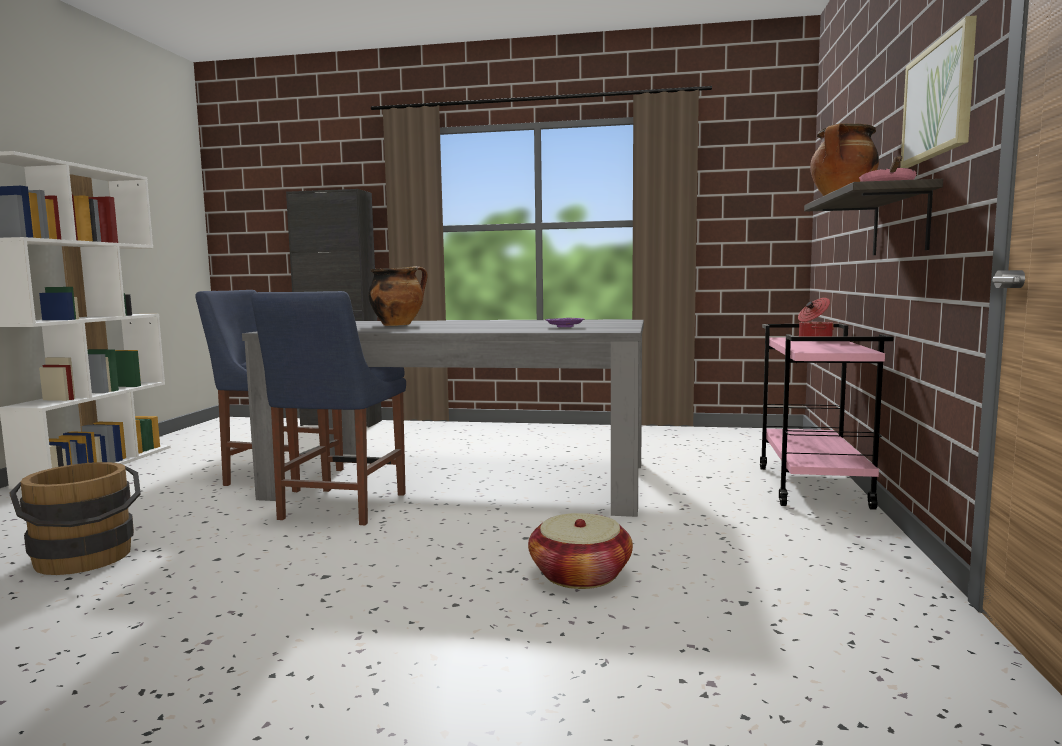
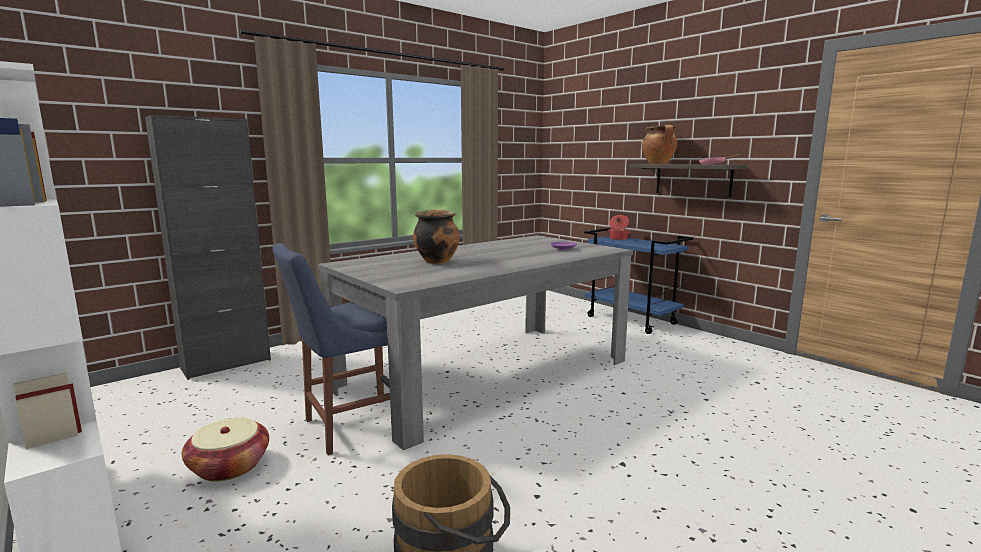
camera: 50 degrees left, 5 degrees up
blue chair [251,291,406,525] -> none
basket [528,513,633,589] -> basket moved to [182,418,269,481]
pink cart [760,324,893,510] -> blue cart [584,228,693,334]
picture [900,16,977,168] -> none

